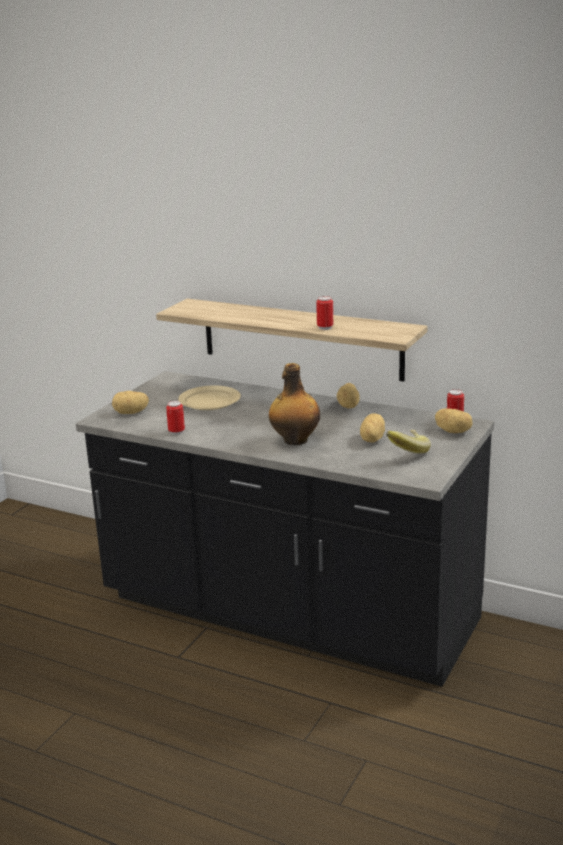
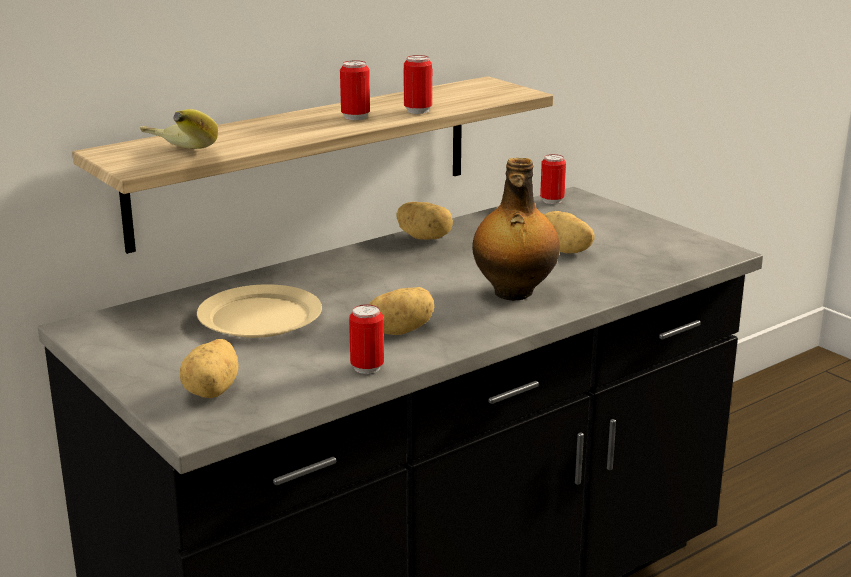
camera: 65 degrees left, 0 degrees up
banana [386,430,431,454] -> banana moved to [140,109,218,149]
potato [435,408,473,433] -> potato moved to [369,287,435,335]
none -> can [340,60,370,120]

